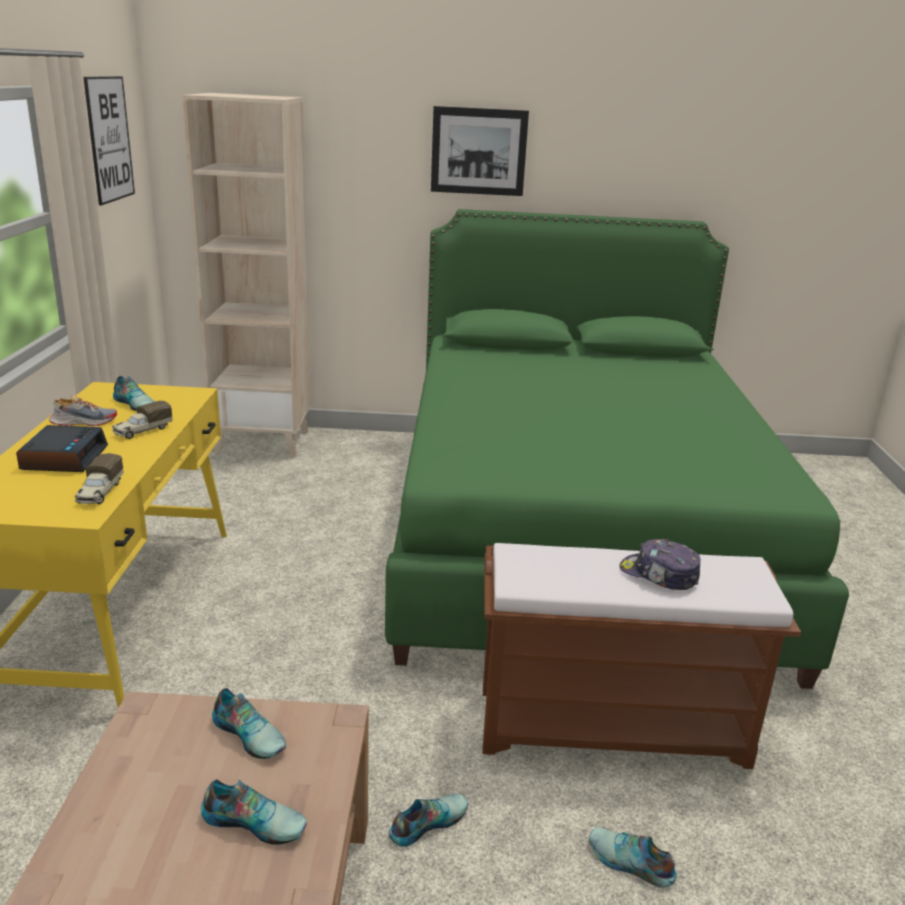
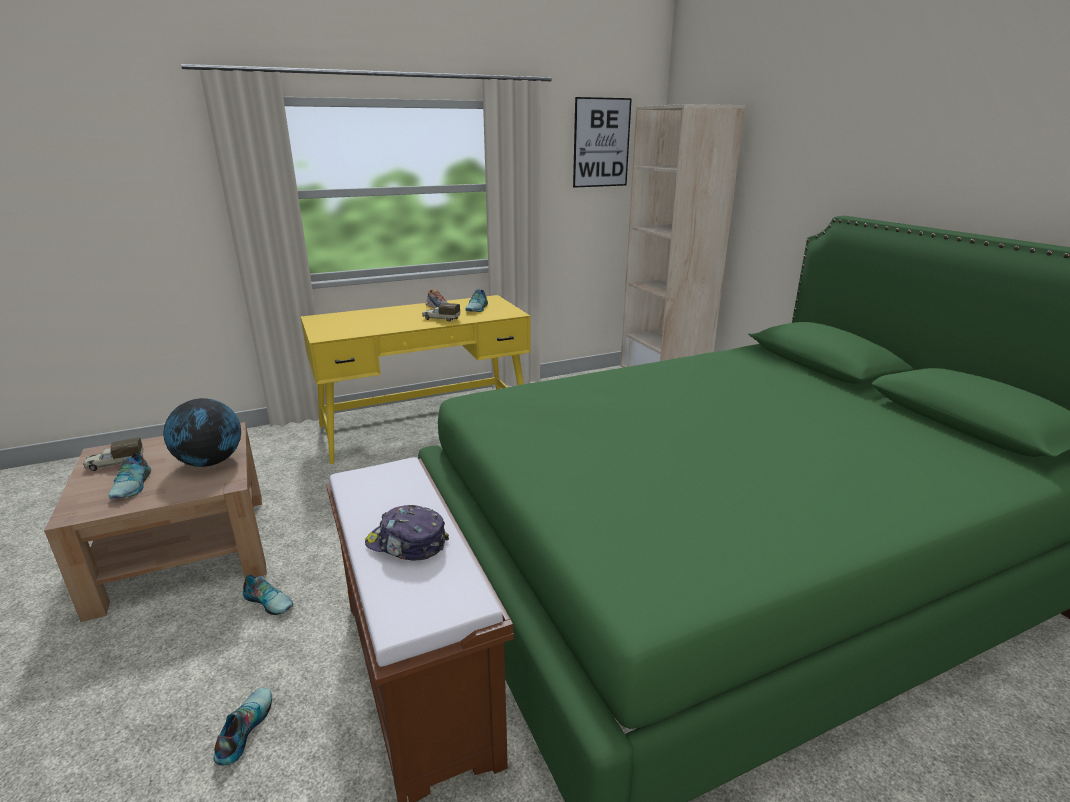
camera: 65 degrees right, 0 degrees up
alarm clock [16,425,108,472] -> none
toy truck [75,453,124,504] -> toy truck moved to [83,437,144,471]
shoe [212,688,286,759] -> globe [163,398,241,467]
picture [431,106,529,196] -> none
cap [619,539,701,590] -> cap turned 75 degrees counterclockwise [365,505,449,560]

